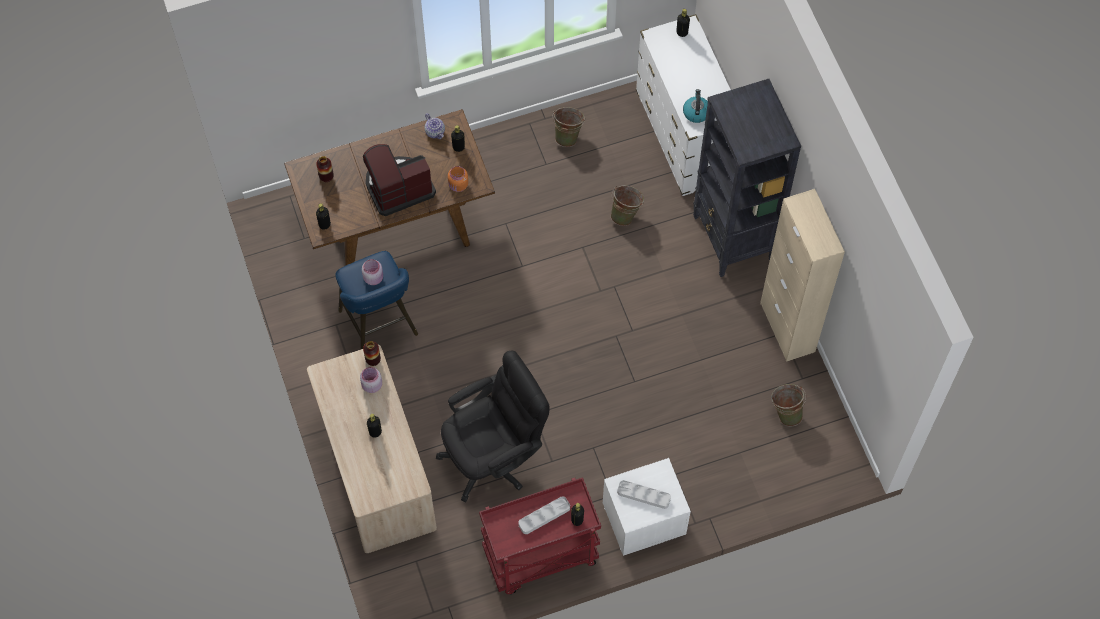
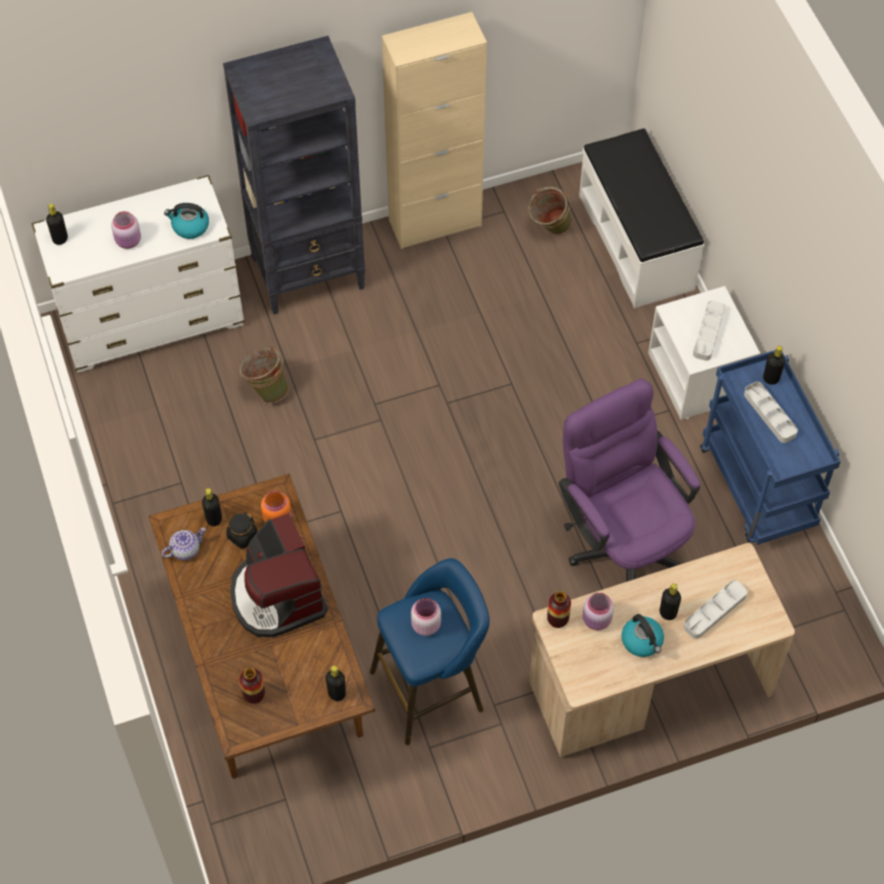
camera: 90 degrees left, 5 degrees down
black office chair [436,351,550,502] -> purple office chair [559,379,700,582]
red cart [479,477,601,594] -> blue cart [700,350,841,545]
green bucket [553,107,585,147] -> none
none -> pink jar [111,211,141,249]
none -> black jar [226,512,258,549]
none -> white bench [579,128,704,308]
none -> kettle [621,614,664,657]
none -> grey tray [684,580,747,639]

